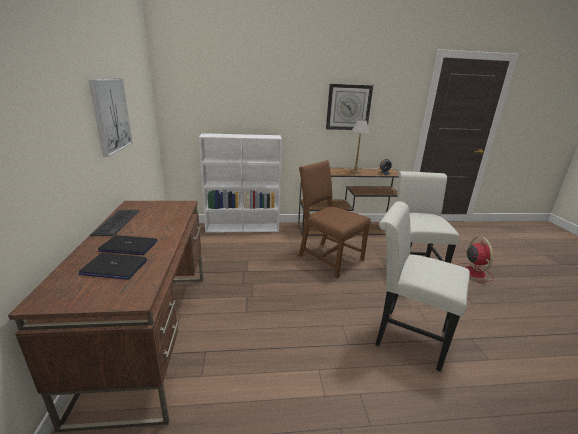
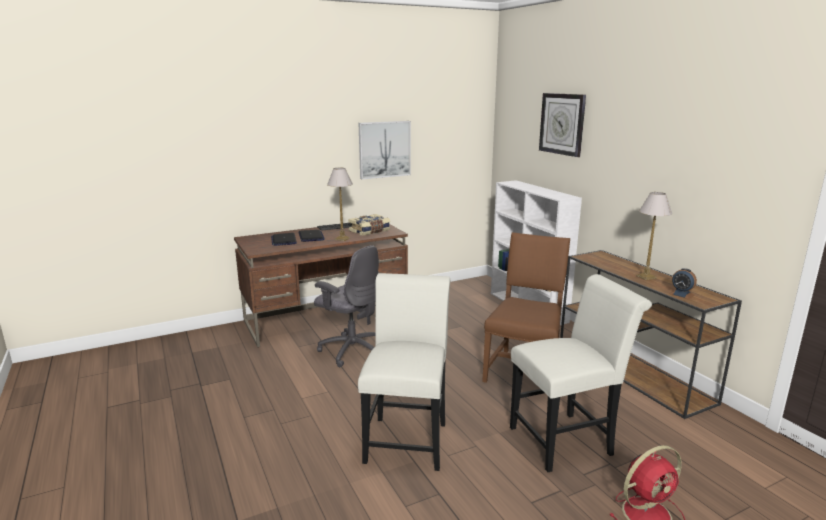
camera: 70 degrees right, 5 degrees down
wall clock [326,84,373,130] -> wall clock moved to [539,93,586,157]
none -> grey office chair [314,245,379,367]
none -> table lamp [327,168,353,241]
none -> book [348,214,390,236]

